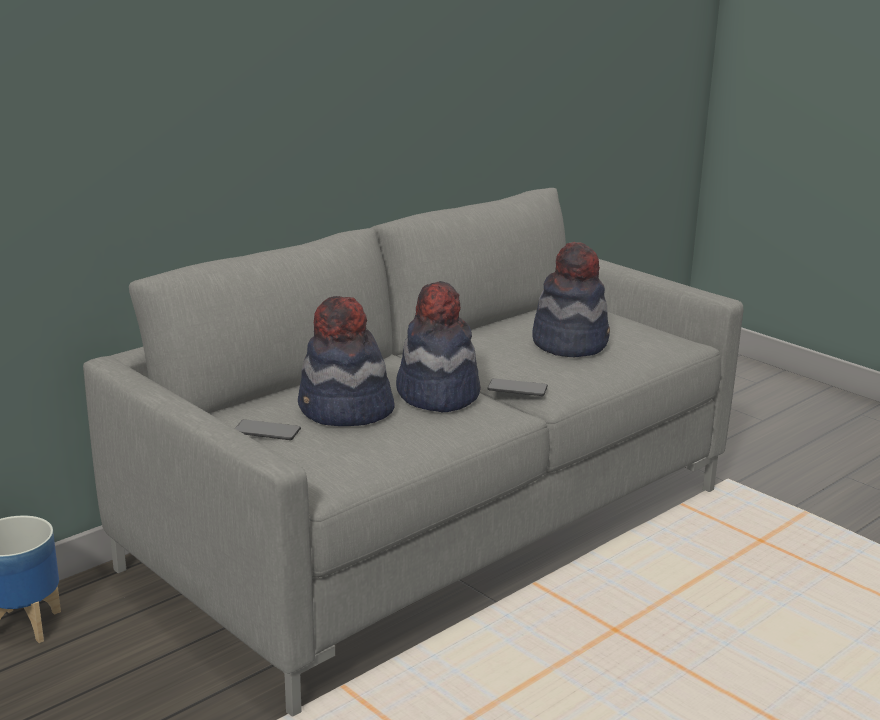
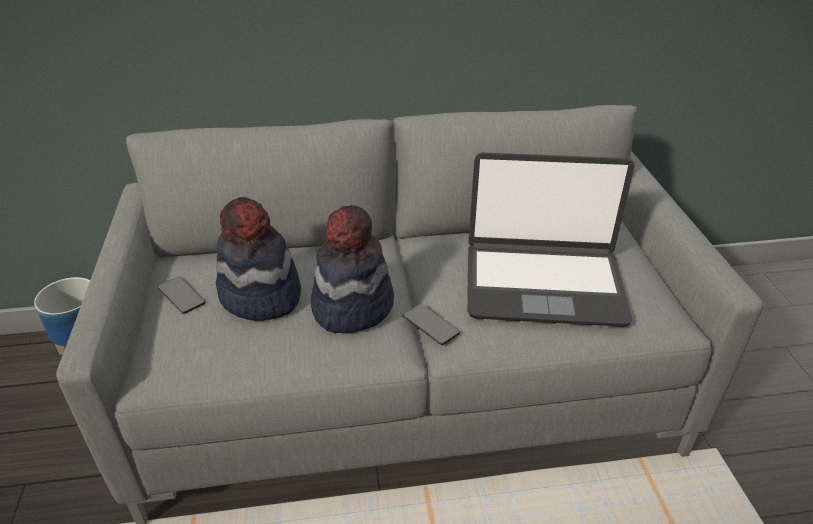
camera: 35 degrees right, 15 degrees up
hat [532,242,610,357] -> laptop [467,152,634,327]

